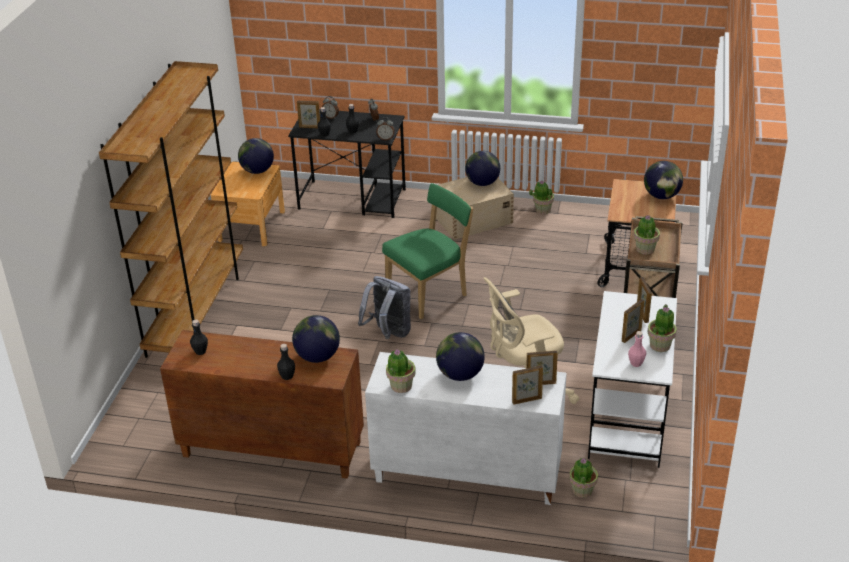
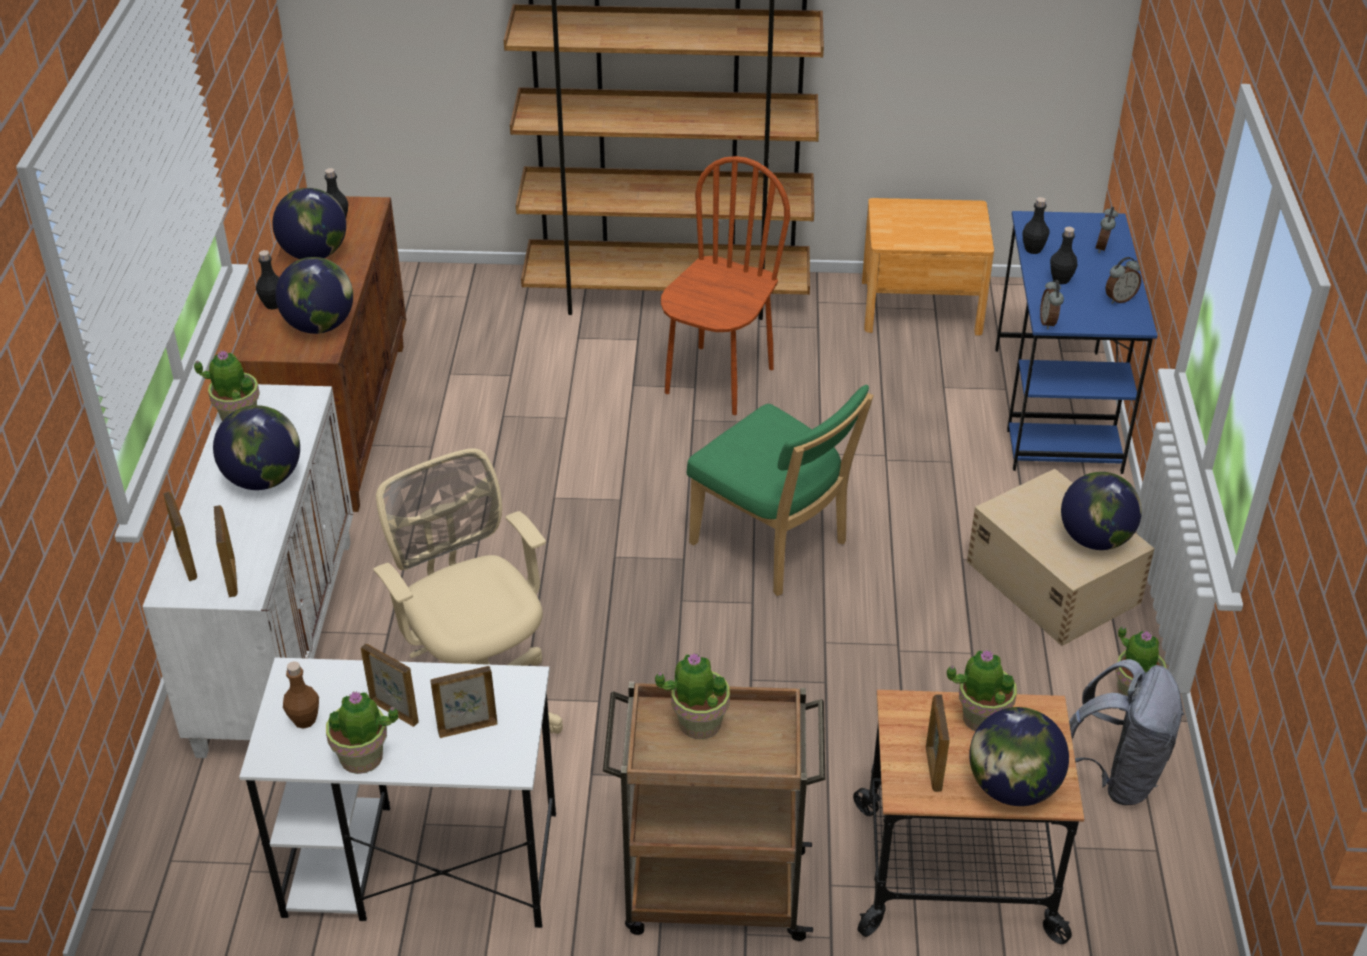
camera: 80 degrees right, 5 degrees up
globe [238,138,274,174] -> globe moved to [272,188,346,259]
black desk [288,109,406,218] -> blue desk [995,211,1158,474]
picture frame [297,101,320,128] -> picture frame moved to [926,694,949,792]
grey backpack [358,276,411,339] -> grey backpack moved to [1069,659,1184,805]
potted plant [569,458,598,498] -> potted plant moved to [947,650,1017,731]
pink bottle [628,331,646,367] -> brown bottle [283,661,319,729]
none -> brown chair [661,156,790,415]

